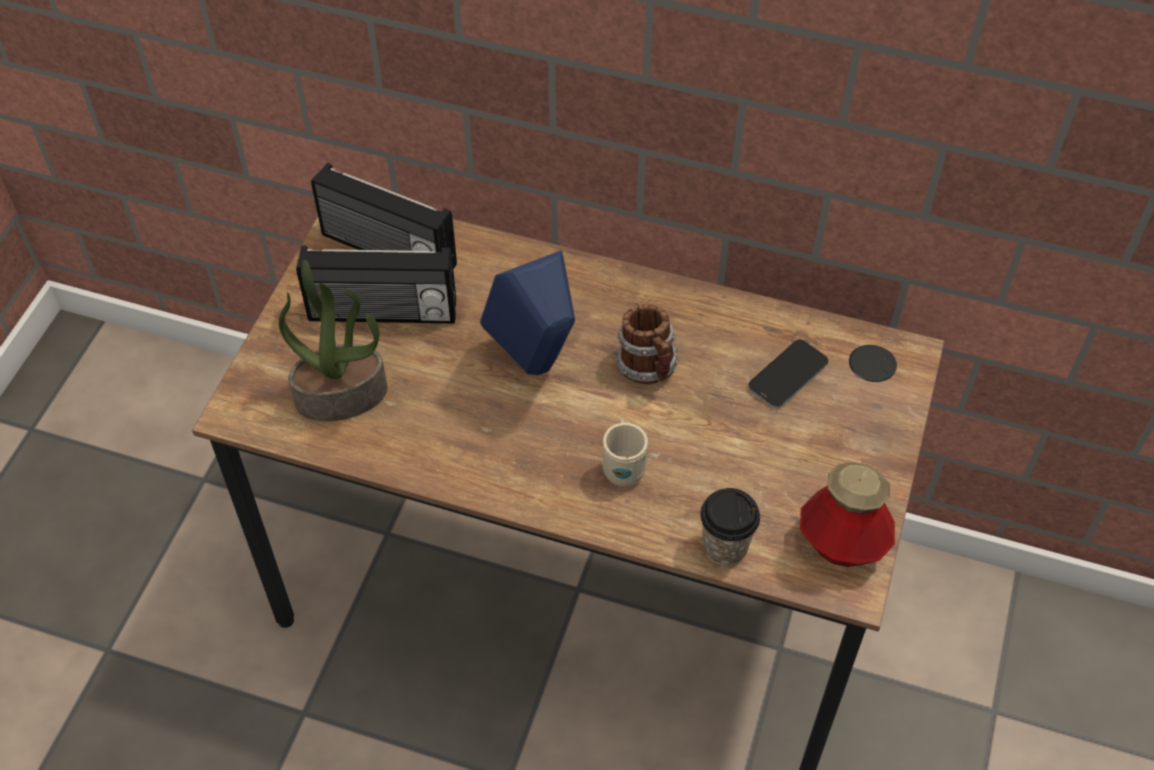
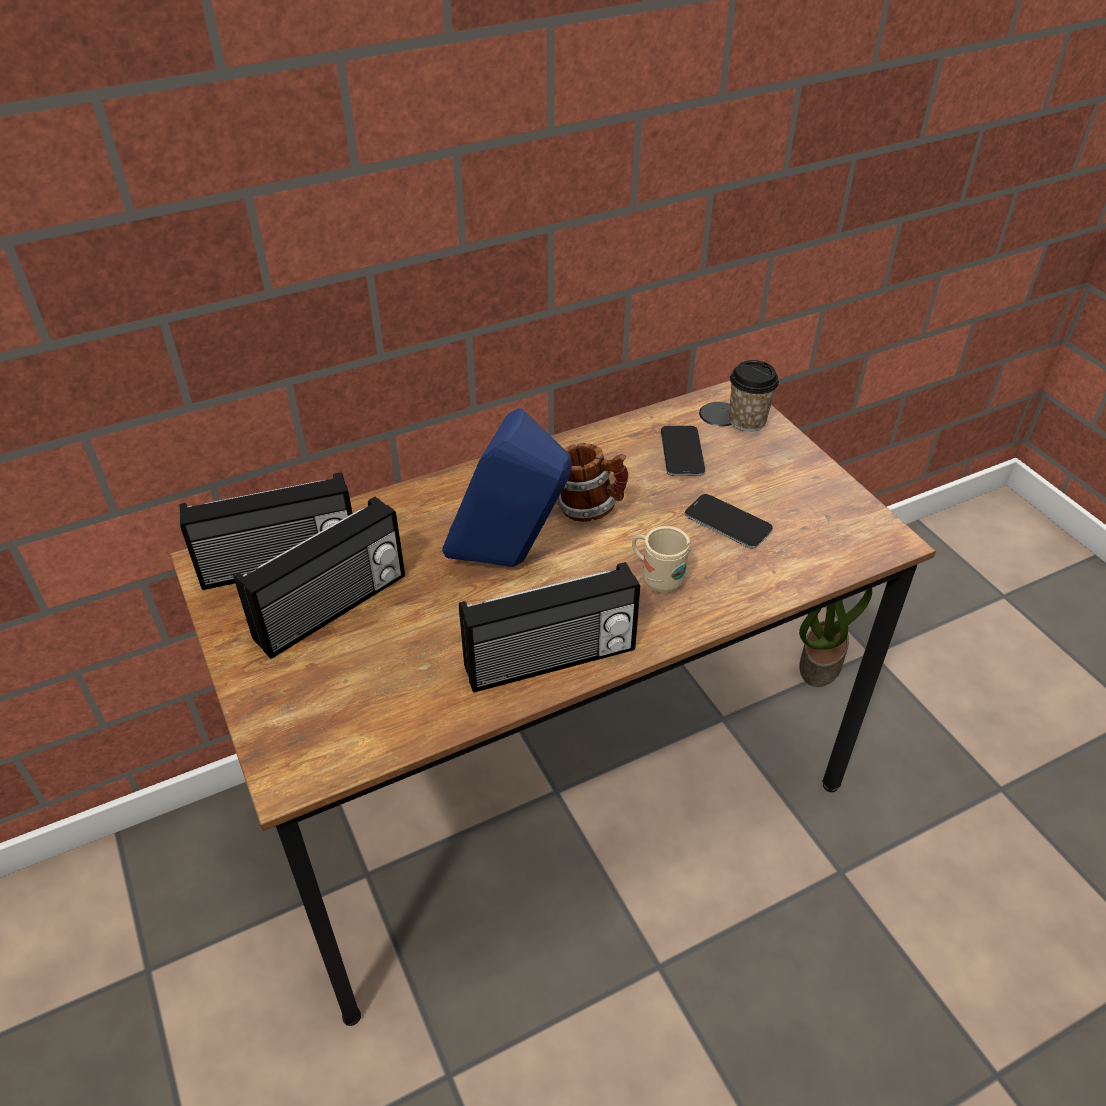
camera: 45 degrees left, 10 degrees down
potted plant [279,260,387,422] -> potted plant moved to [799,588,872,687]
cup [700,488,760,566] -> cup moved to [729,360,779,432]
bottle [800,462,895,567] -> none
none -> radio [459,562,640,693]
none -> phone [685,494,773,548]

